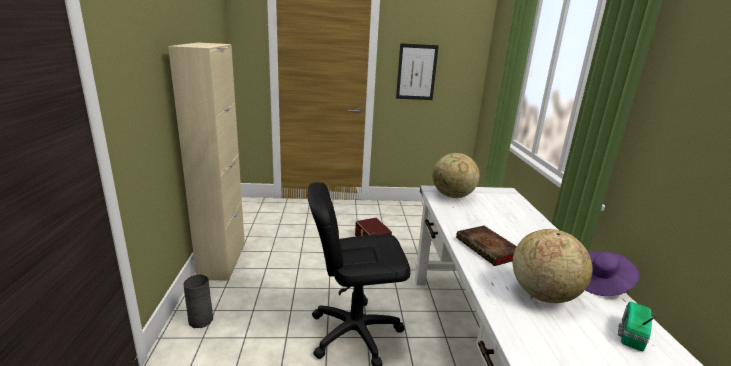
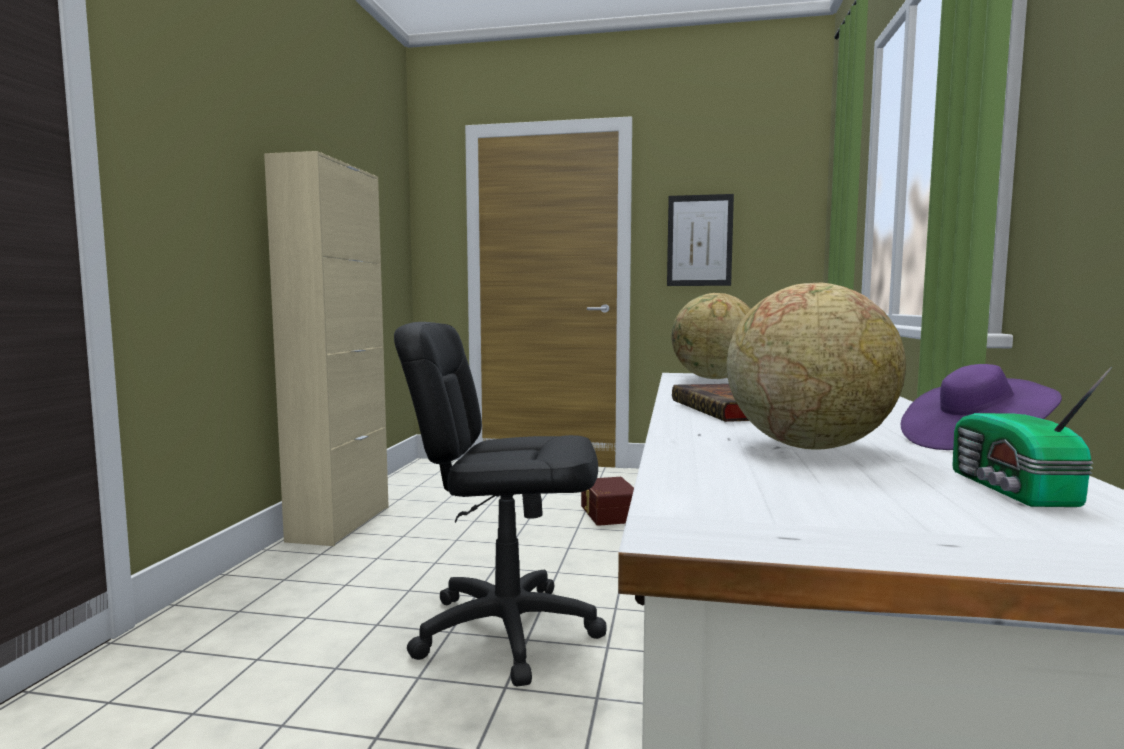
camera: 15 degrees right, 15 degrees down
grey vase [184,275,213,328] -> none
radio [618,302,660,351] -> radio turned 45 degrees counterclockwise [953,367,1112,507]

